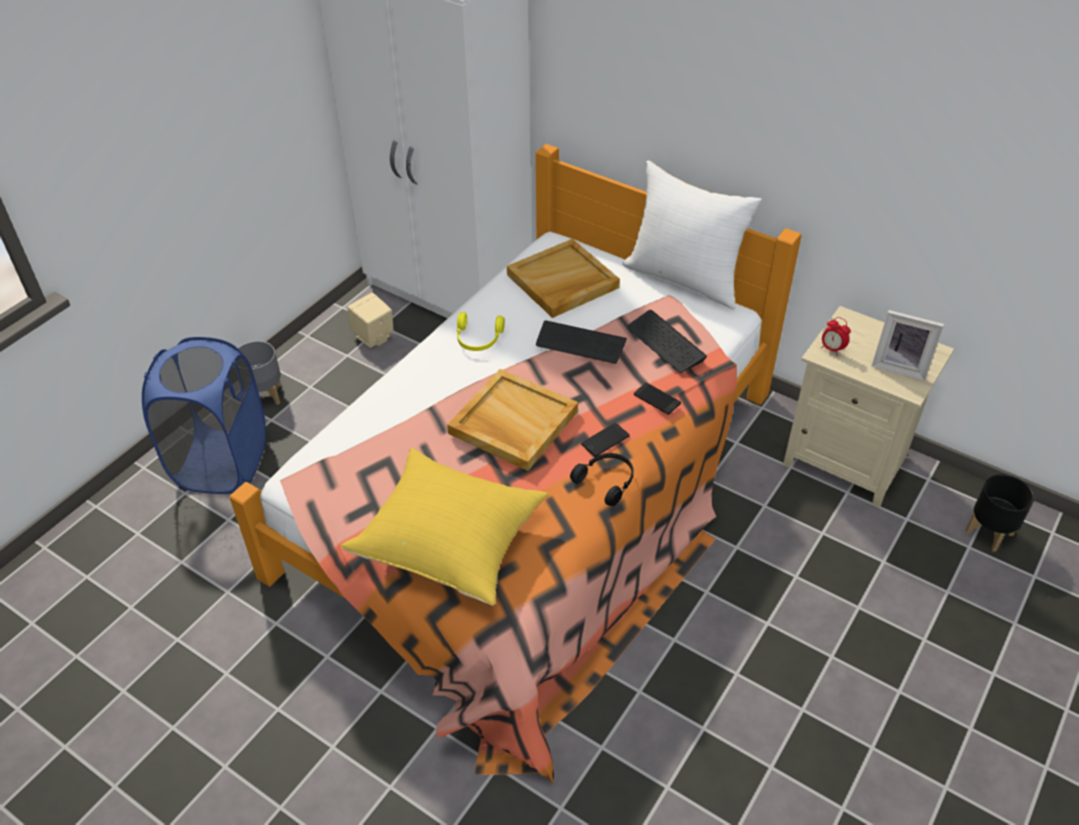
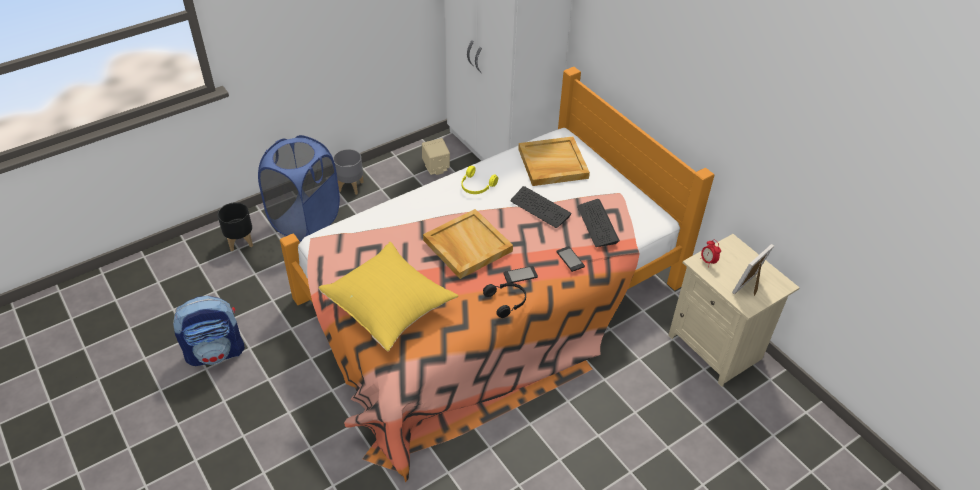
camera: 20 degrees right, 0 degrees up
white pillow [622,161,762,310] -> none
picture frame [872,310,944,381] -> picture frame turned 90 degrees clockwise [732,244,774,296]
black planter [966,474,1034,552] -> black planter moved to [217,202,253,251]
none -> backpack [173,296,245,366]

